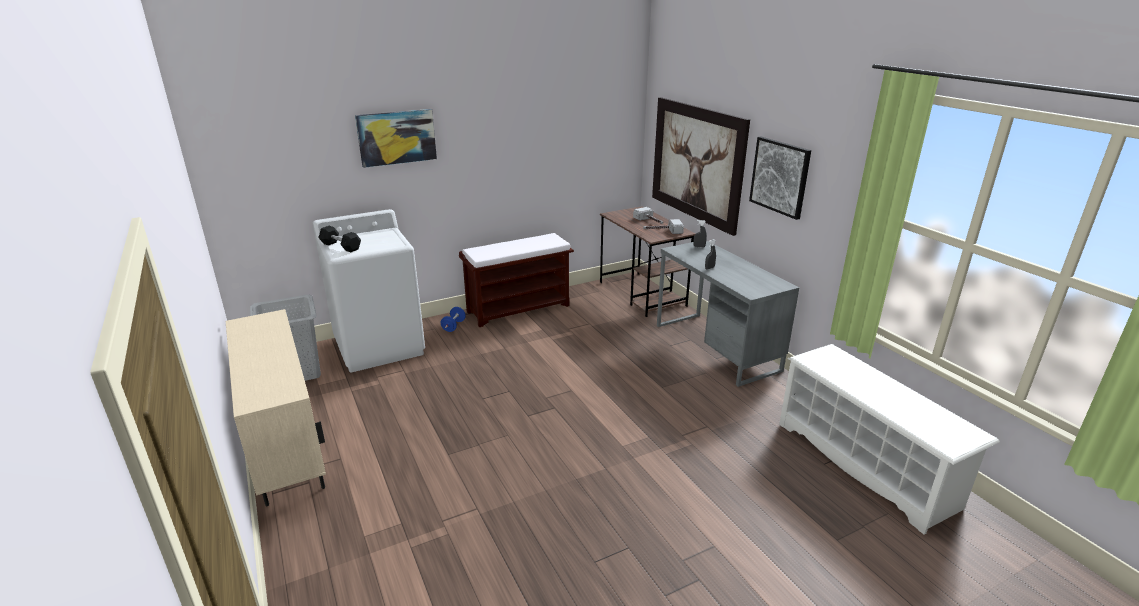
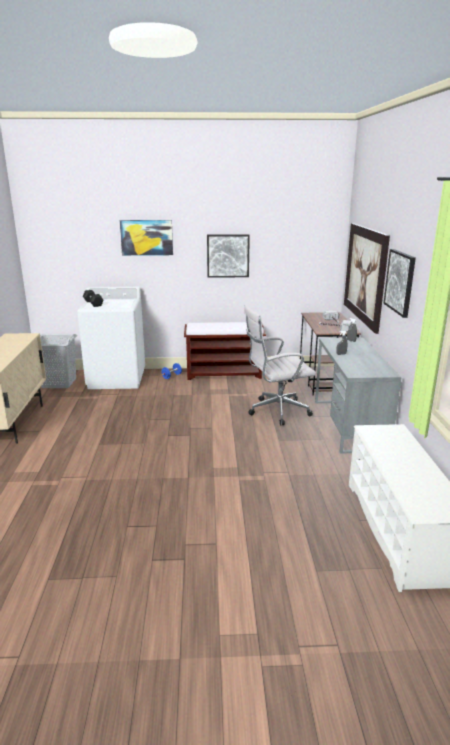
camera: 25 degrees right, 5 degrees down
none -> picture [207,234,250,278]
none -> white office chair [244,305,316,425]

